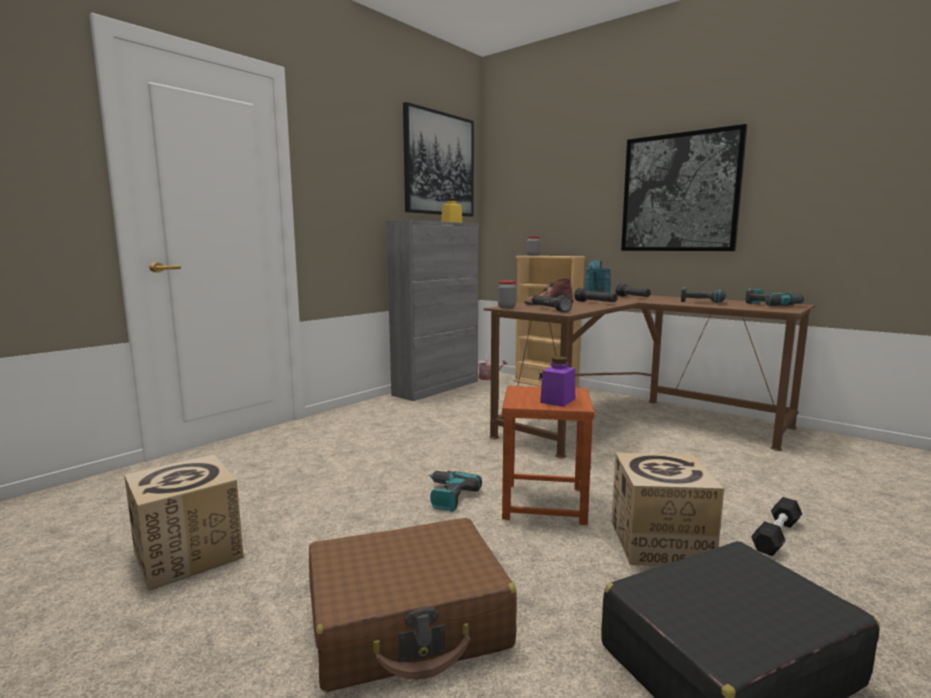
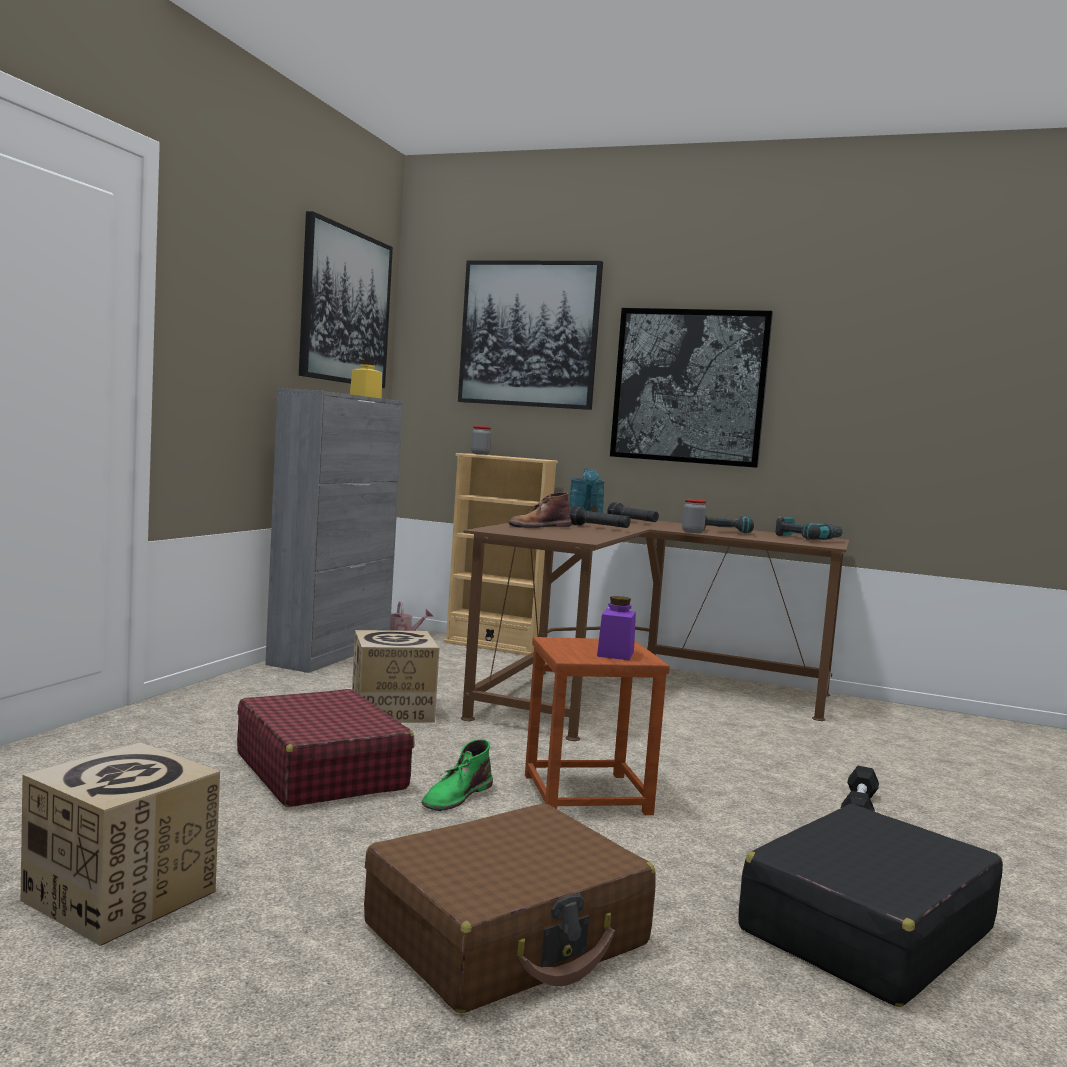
camera: 20 degrees left, 5 degrees down
power drill [428,471,482,512] -> green boot [422,739,493,811]
jar [498,281,516,308] -> jar moved to [682,499,706,533]
black flashlight [532,295,572,312] -> none
cardboard box [612,453,724,566] -> cardboard box moved to [352,630,440,723]
none -> red suitcase [237,689,414,807]
none -> picture [458,260,603,410]

